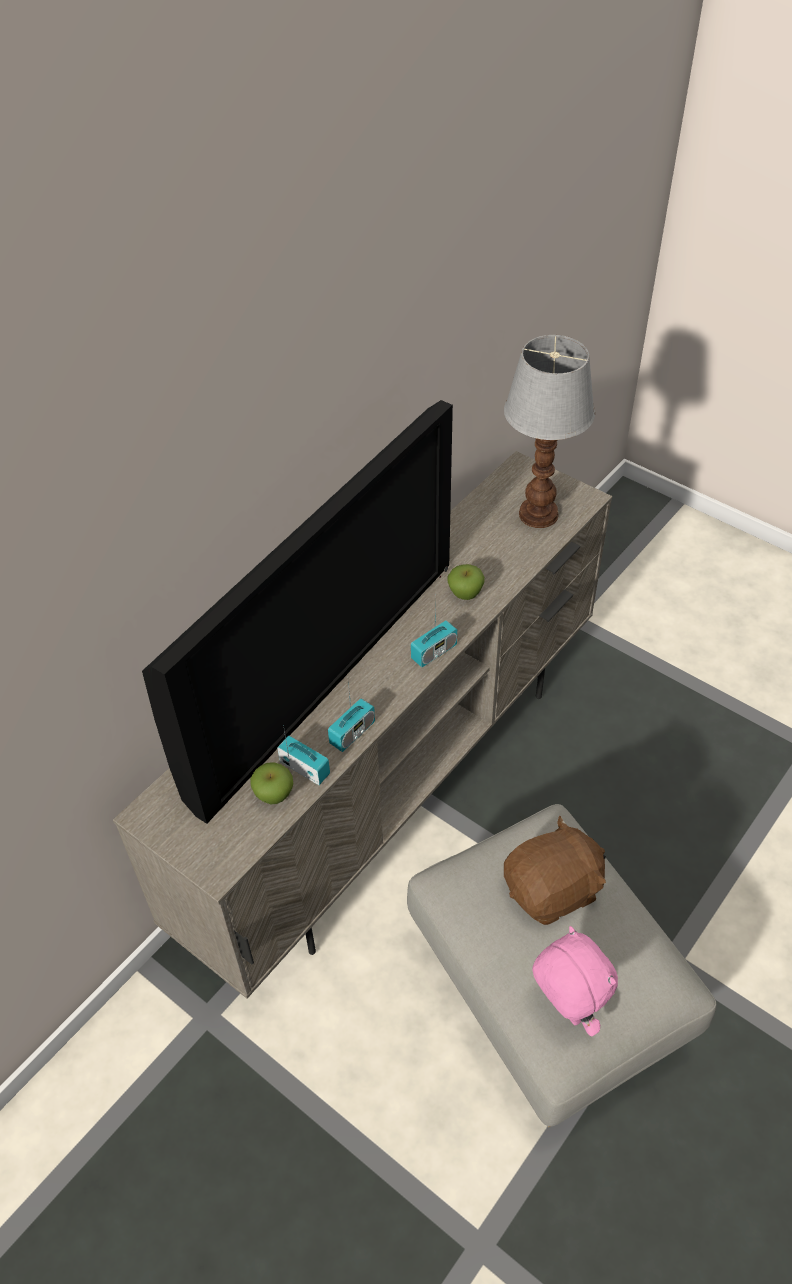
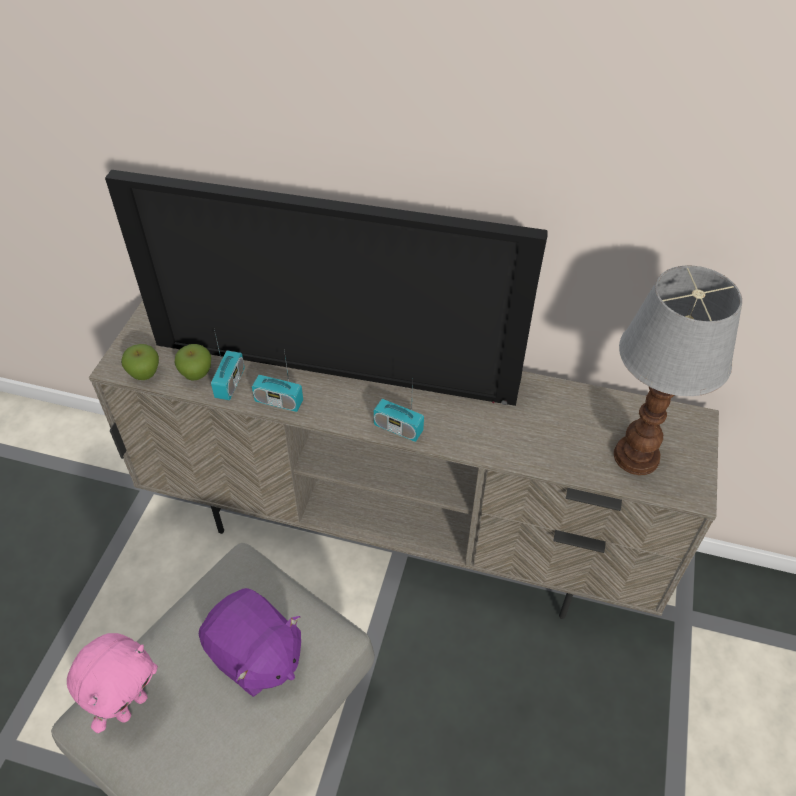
camera: 65 degrees right, 0 degrees up
apple [448,564,485,600] -> apple moved to [121,344,159,380]
brown plush toy [504,816,606,925] -> purple plush toy [199,588,301,697]

